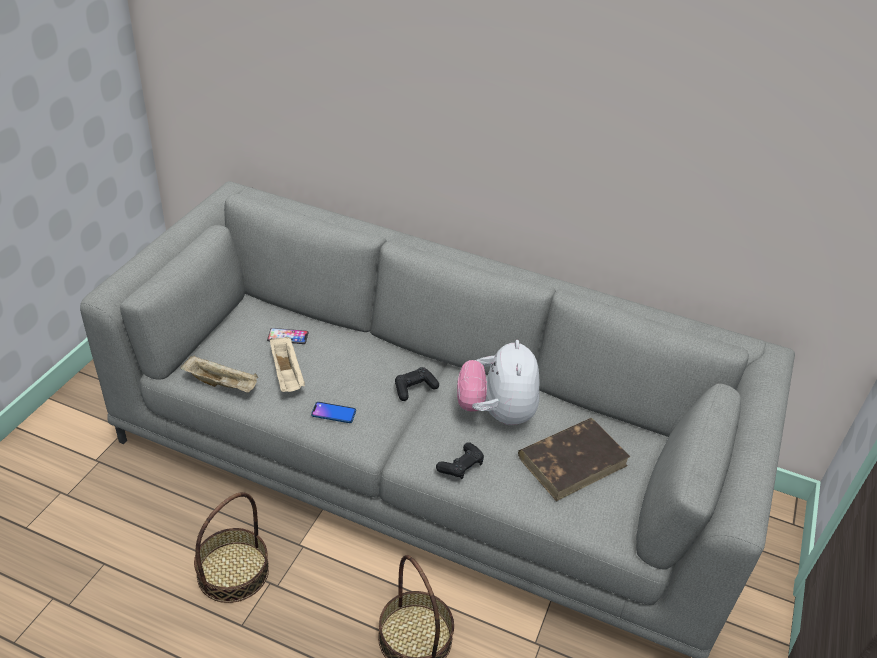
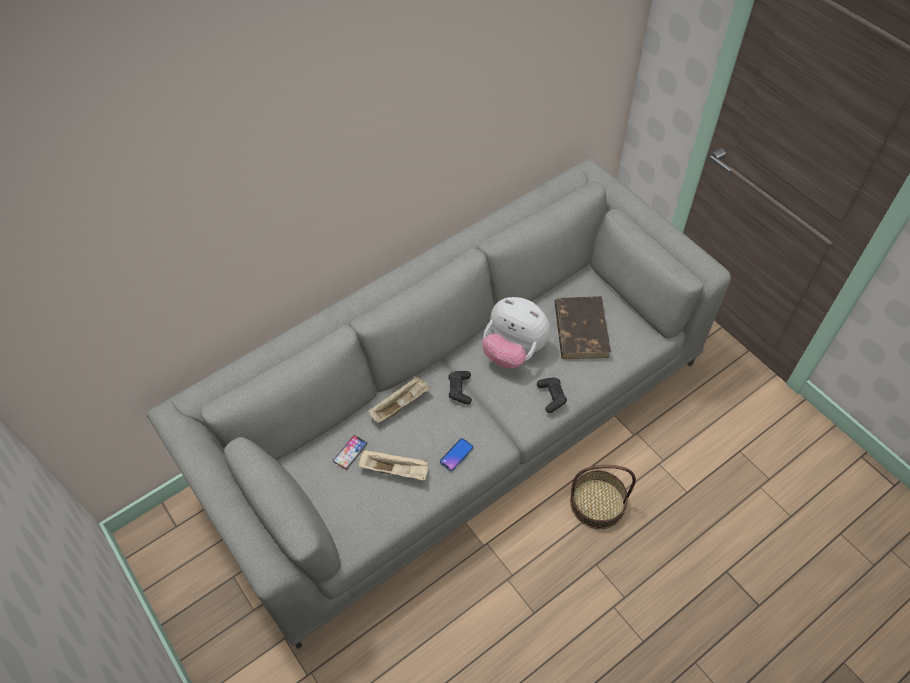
camera: 55 degrees left, 15 degrees up
beige tray [180,355,258,393] -> beige tray moved to [368,376,431,424]
basket [194,492,269,603] -> none

